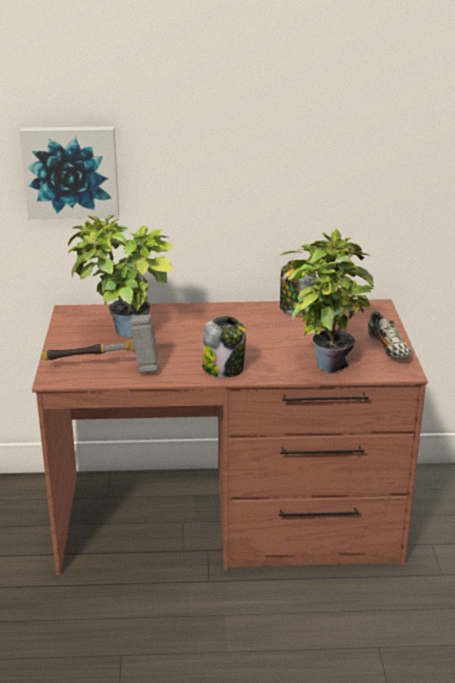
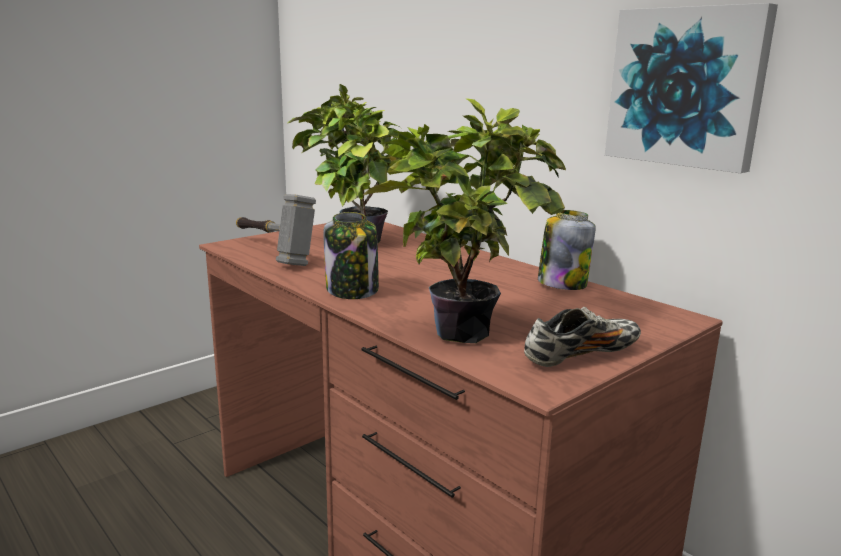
camera: 50 degrees right, 10 degrees down
picture [19,126,119,219] -> picture moved to [605,3,778,173]
shoe [368,311,412,359] -> shoe turned 150 degrees counterclockwise [524,307,641,367]

